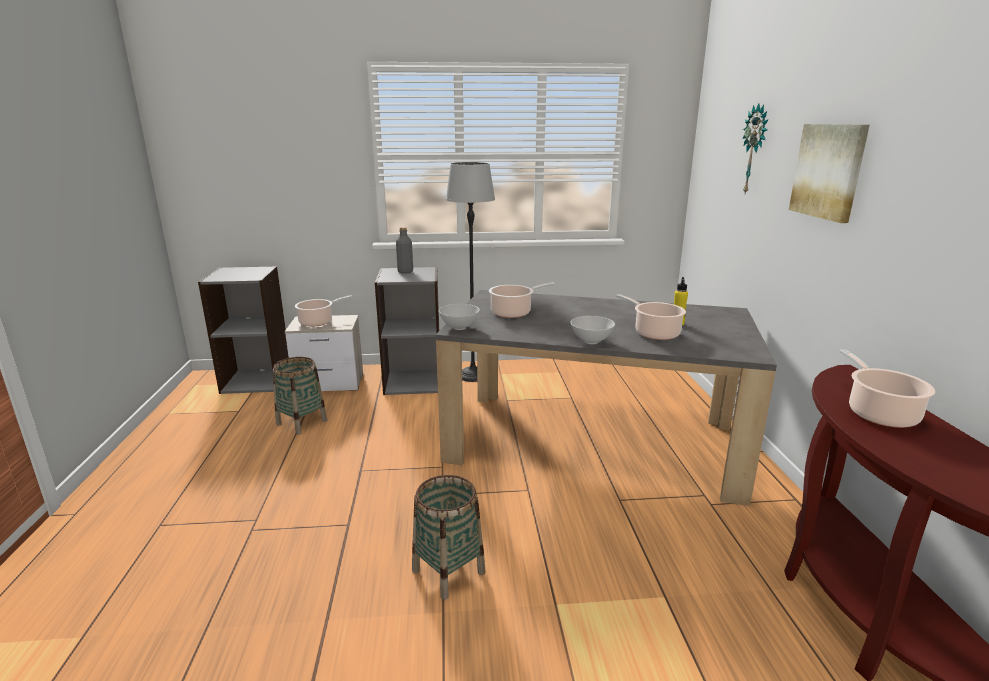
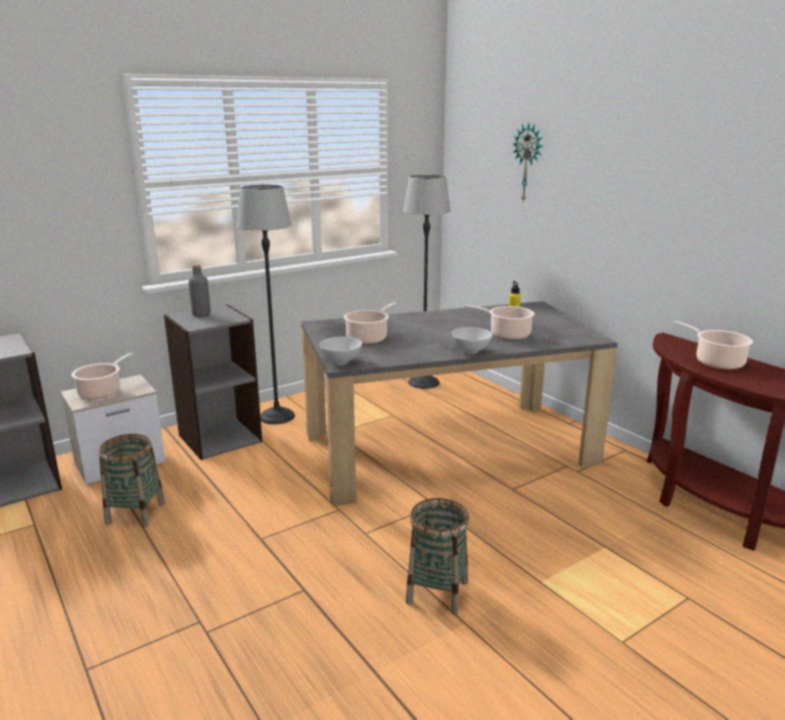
camera: 30 degrees left, 0 degrees up
picture [789,124,870,223] -> none
none -> floor lamp [403,175,451,389]

